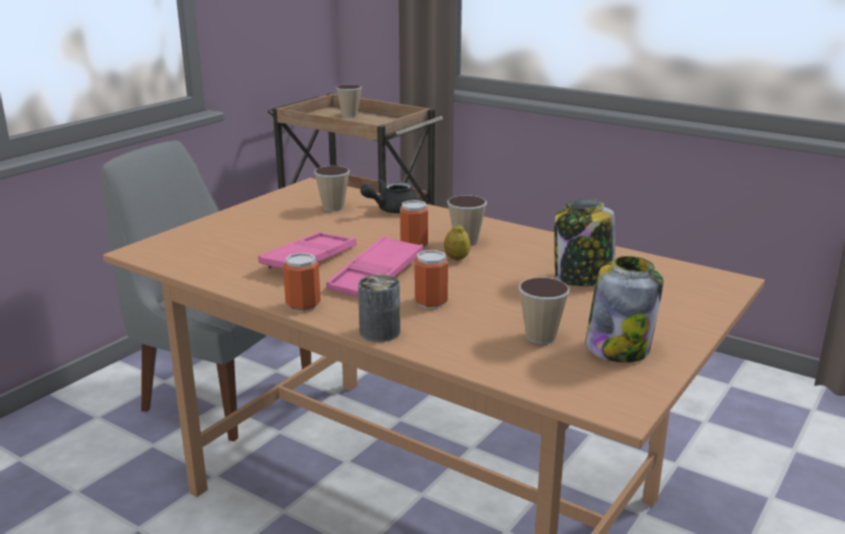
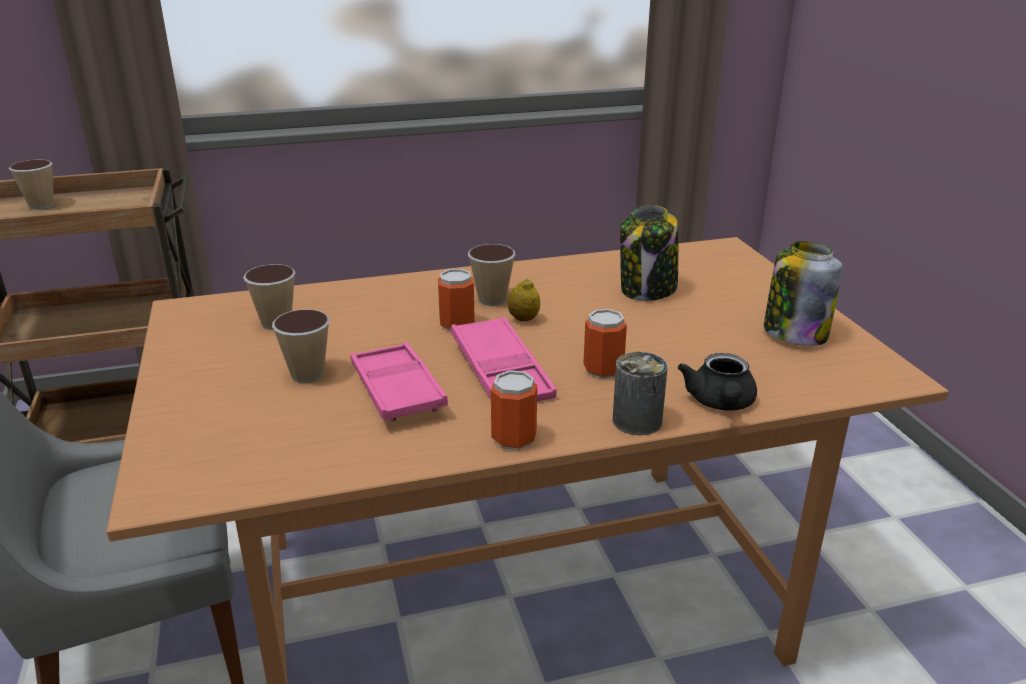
camera: 50 degrees left, 5 degrees up
black teapot [360,179,418,214] -> black teapot moved to [677,353,757,411]
cup [518,277,570,344] -> cup moved to [272,309,330,383]

